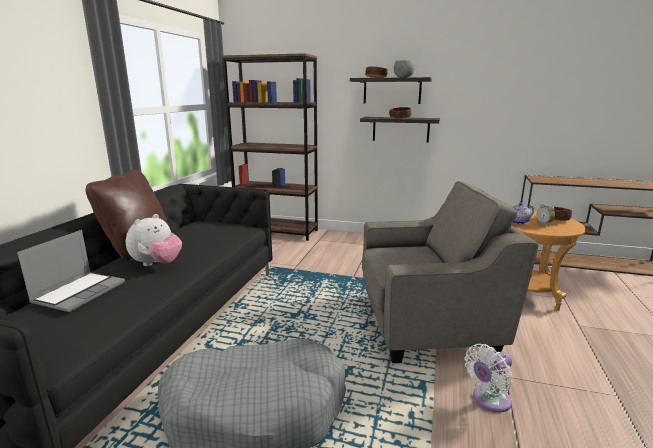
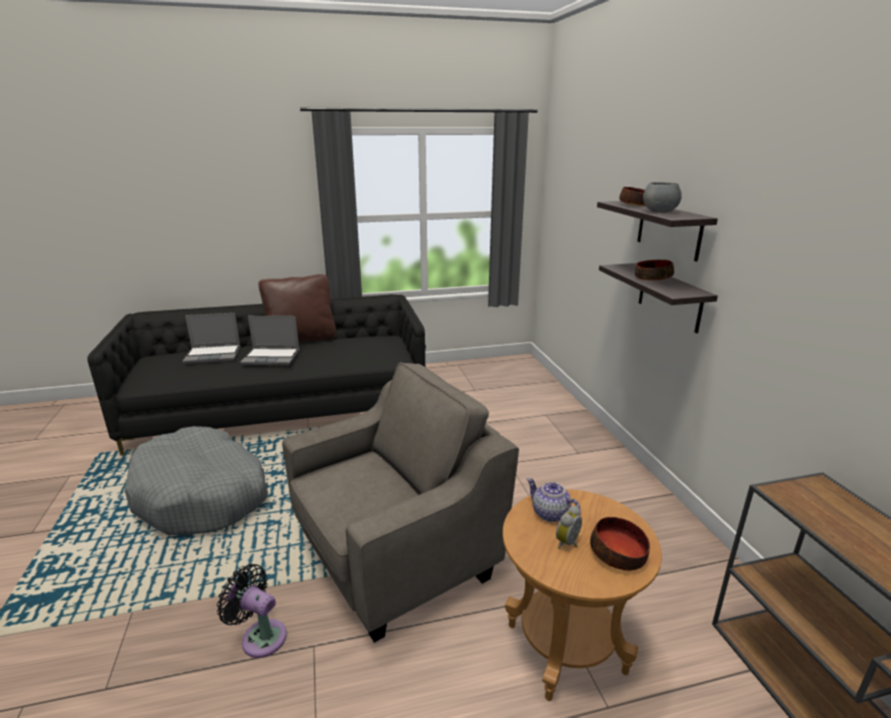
camera: 60 degrees right, 5 degrees up
plush toy [126,214,182,266] -> laptop [240,316,300,365]
brown bookcase [222,53,318,241] -> none
grey armchair [362,181,539,363] -> grey armchair turned 90 degrees counterclockwise [282,363,519,643]
white fan [465,344,512,412] -> black fan [217,564,287,658]

